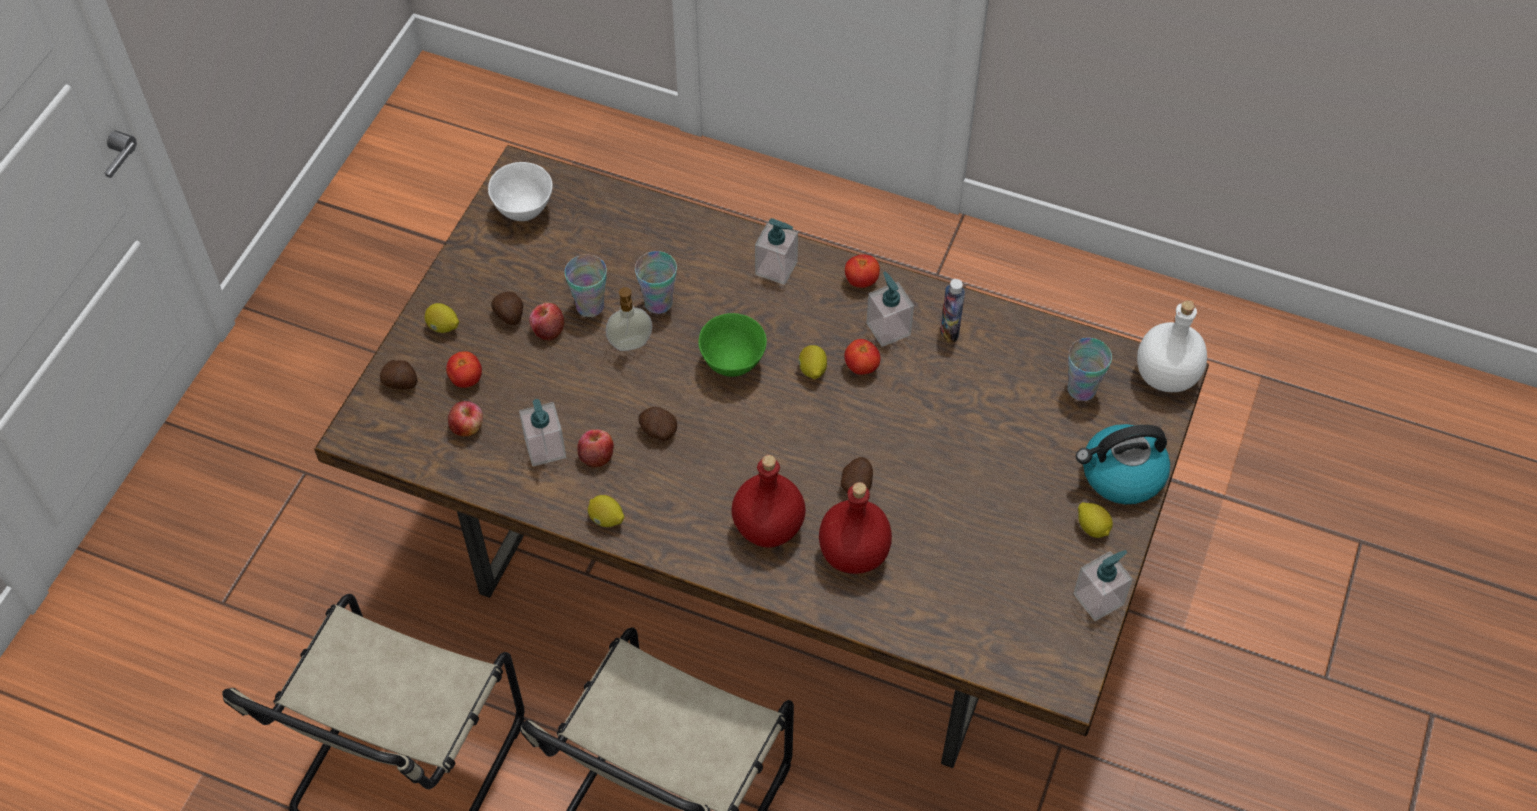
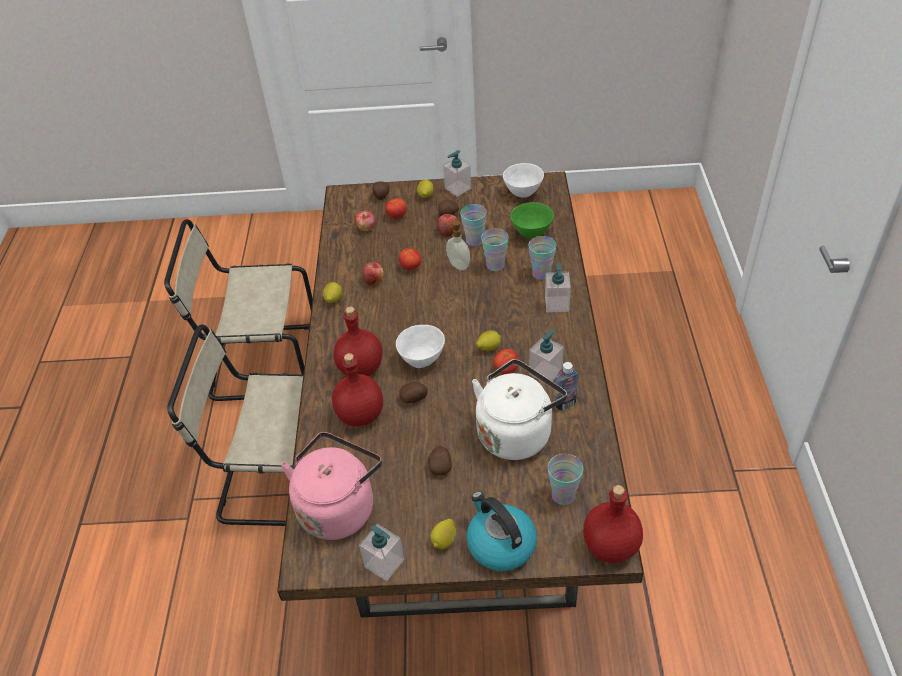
camera: 70 degrees right, 10 degrees down
soap dispenser [519,399,566,466] -> soap dispenser moved to [443,150,472,197]
potato [638,407,677,441] -> potato moved to [428,446,452,475]
green bowl [699,313,767,377] -> green bowl moved to [510,202,554,239]
tomato [845,254,880,288] -> tomato moved to [399,248,422,270]
white bottle [1137,300,1207,392] -> red bottle [583,485,643,563]
none -> pink kettle [281,432,382,540]
none -> white bowl [396,325,445,368]
none -> white kettle [472,359,567,460]
none -> cup [529,236,556,280]

